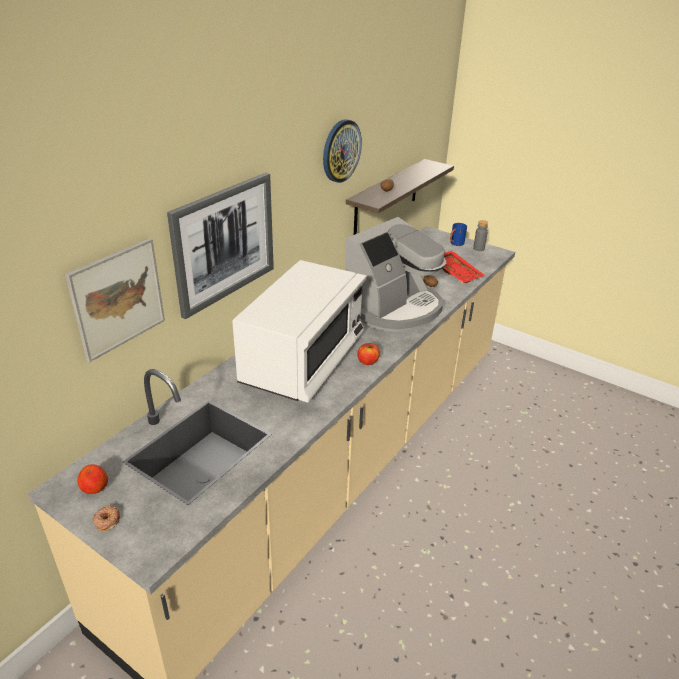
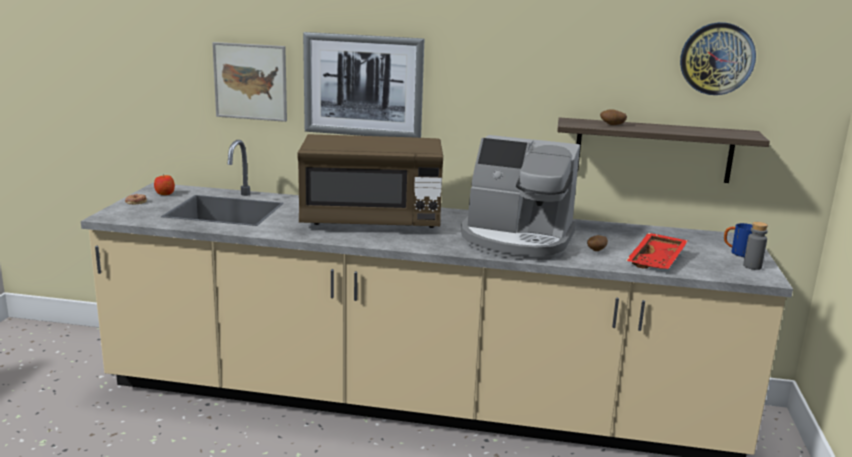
camera: 65 degrees right, 15 degrees down
white microwave [232,260,367,403] -> brown microwave [298,134,443,228]
wall clock [323,119,362,183] -> wall clock moved to [680,22,756,95]
apple [357,343,380,365] -> none

